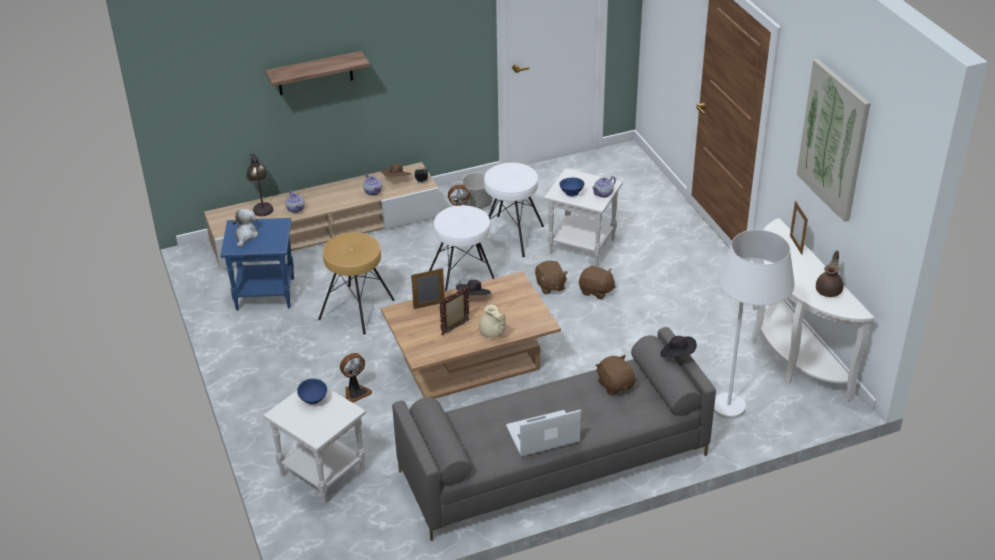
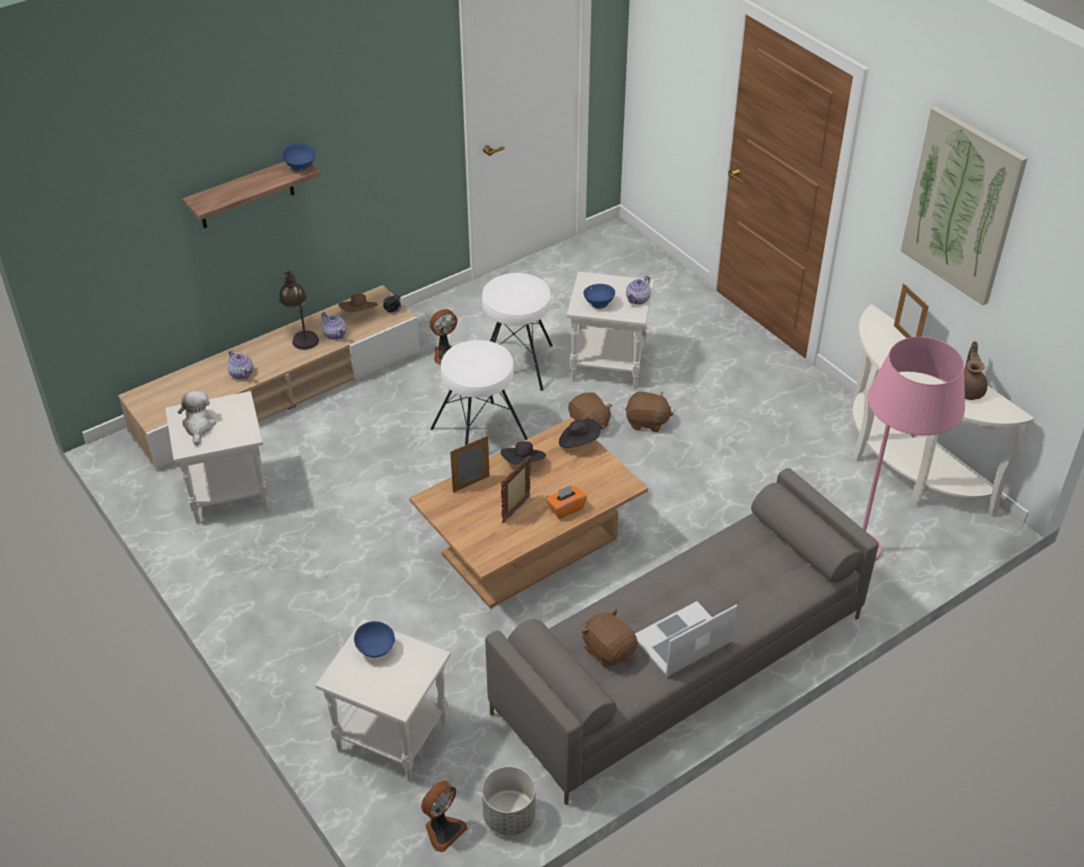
camera: 15 degrees left, 5 degrees up
blue side table [220,218,294,311] -> white side table [165,391,269,524]
table lamp [246,153,274,216] -> table lamp moved to [279,270,319,350]
brown stool [318,233,395,335] -> none
fan [340,353,372,403] -> fan moved to [421,781,468,852]
grey planter [462,172,492,209] -> grey planter moved to [482,766,535,836]
beige teapot [479,304,506,337] -> orange tissue box [546,485,587,519]
brown plush toy [595,355,635,395] -> brown plush toy moved to [582,609,638,668]
black hat [660,336,697,358] -> black hat moved to [559,419,600,448]
white floor lamp [714,230,795,419] -> pink floor lamp [862,337,965,562]
none -> blue bowl [282,143,315,171]

